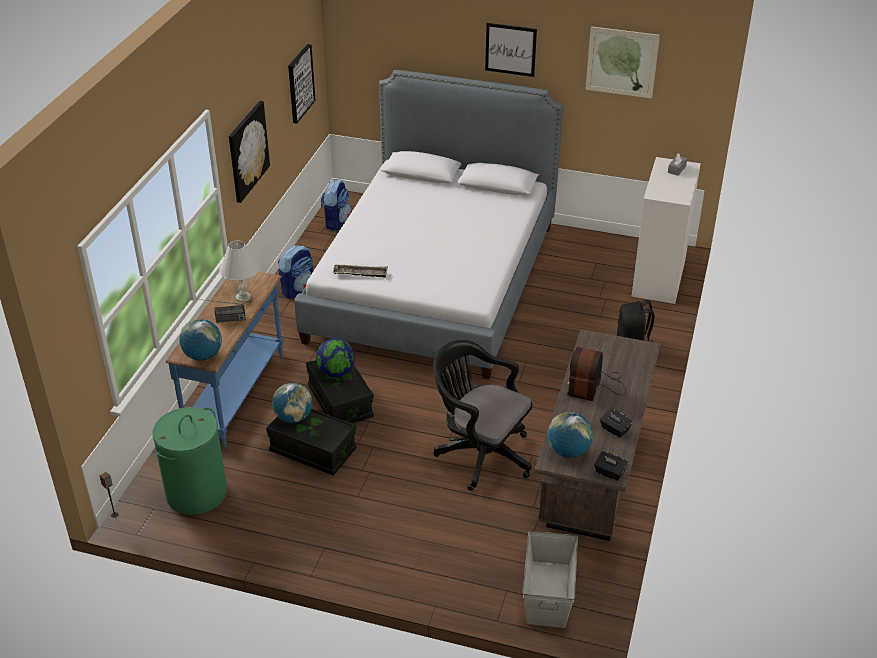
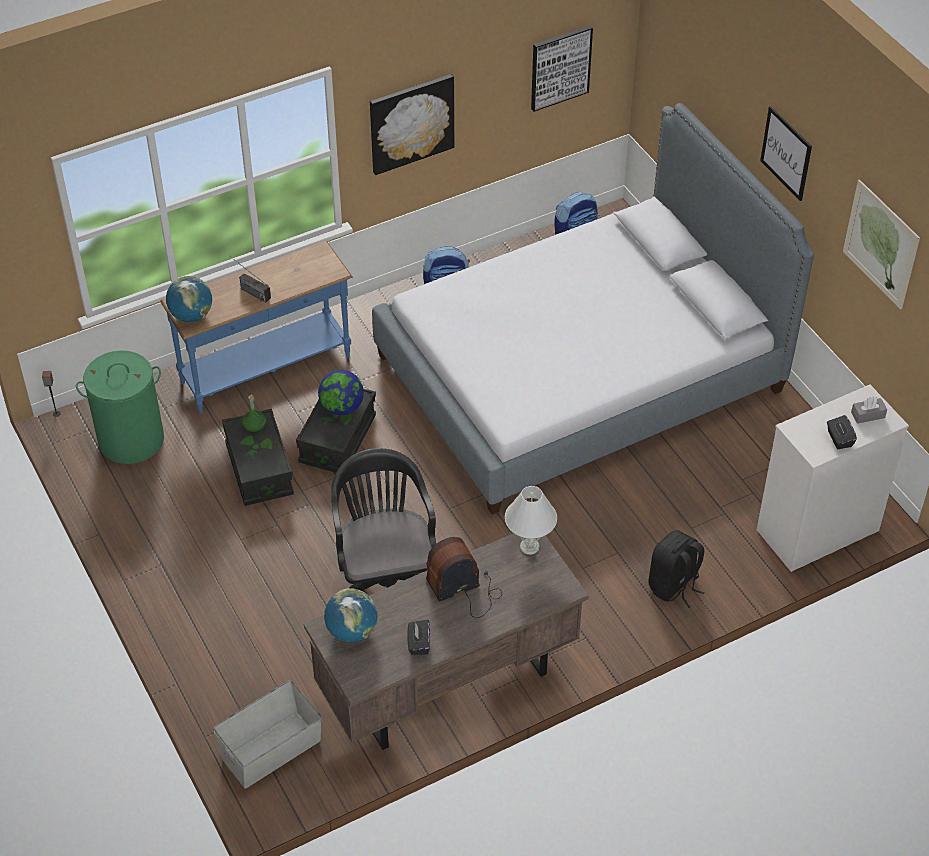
camera: 45 degrees right, 10 degrees up
white table lamp [219,241,260,302] -> white table lamp moved to [505,486,557,555]
globe [272,383,313,423] -> green bottle [242,395,266,433]
tray [333,265,388,278] -> none
black tissue box [594,452,628,481] -> black tissue box moved to [827,415,857,449]

